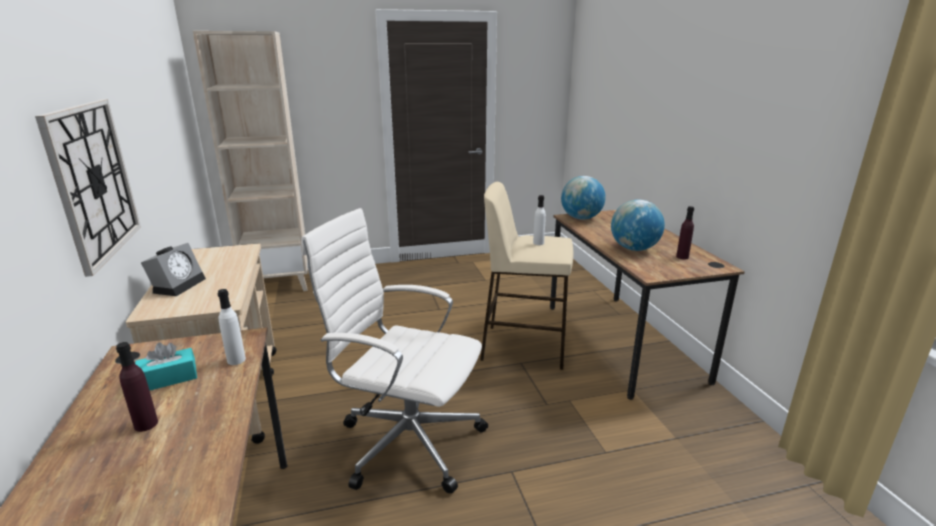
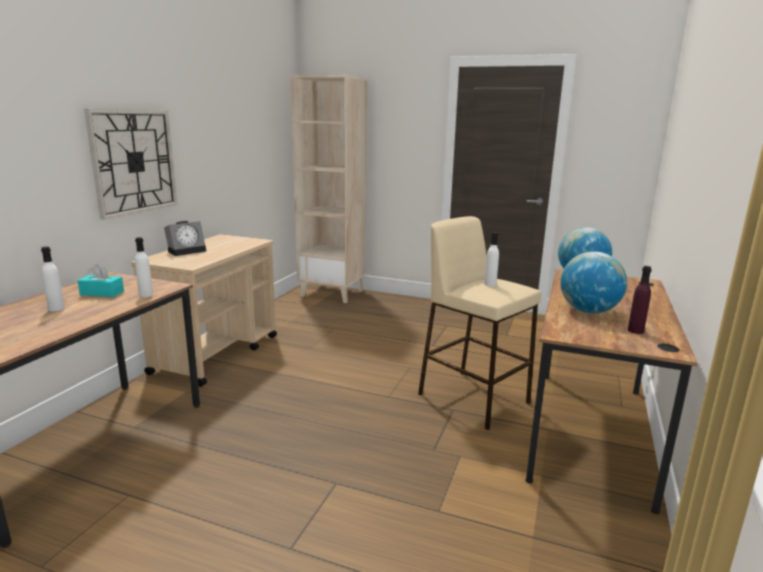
camera: 35 degrees right, 5 degrees down
purple bottle [116,342,158,432] -> white bottle [41,246,65,311]
white office chair [301,208,488,494] -> none

